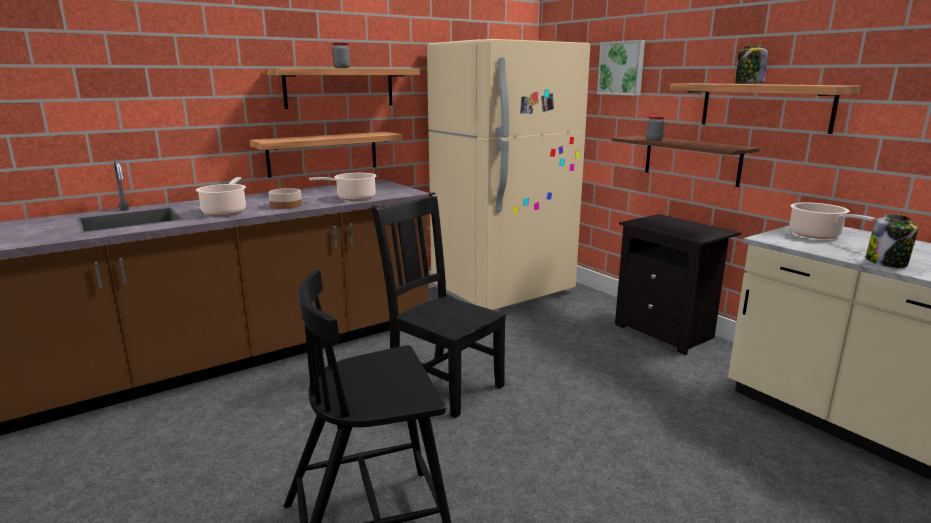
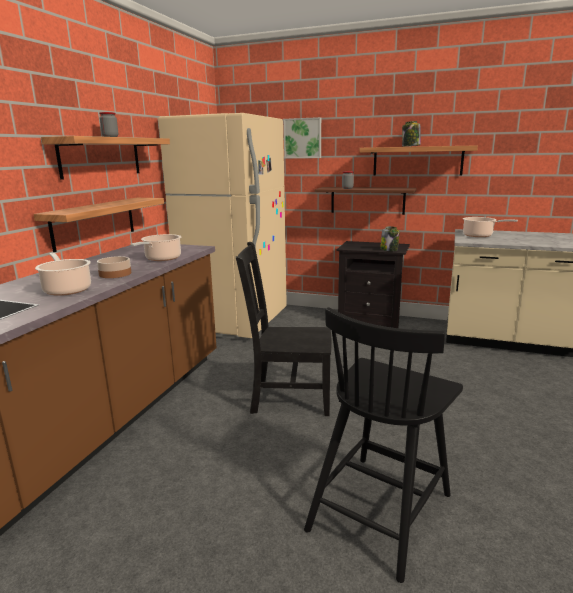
camera: 35 degrees left, 0 degrees up
jar [866,214,918,268] -> jar moved to [380,226,400,251]

